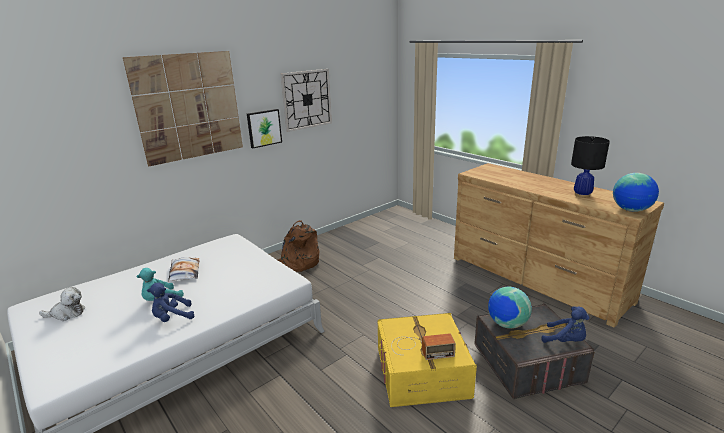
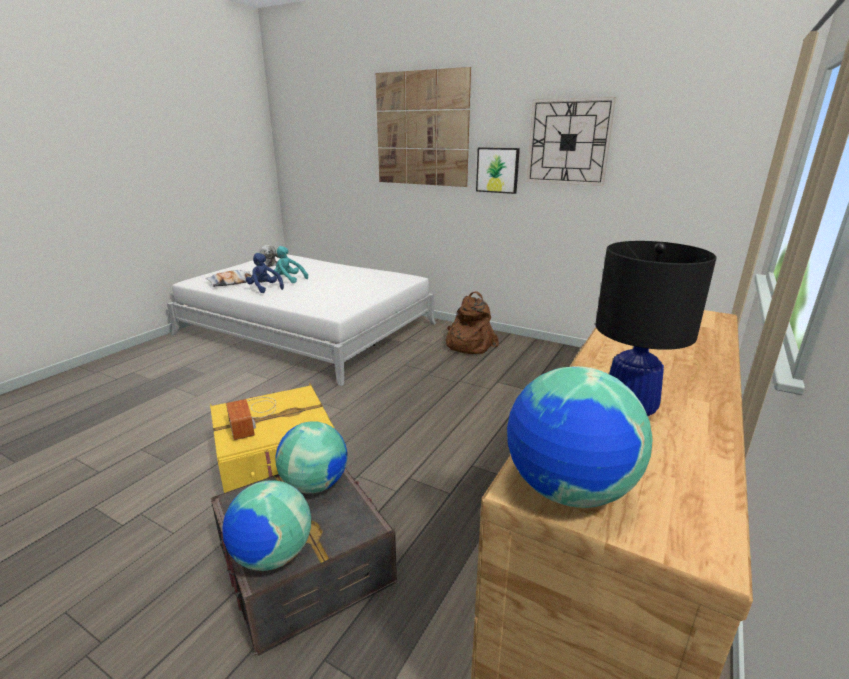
camera: 70 degrees right, 0 degrees up
pillow [168,257,200,281] -> pillow moved to [205,270,252,287]
blue plush toy [542,306,590,343] -> globe [222,481,311,571]

